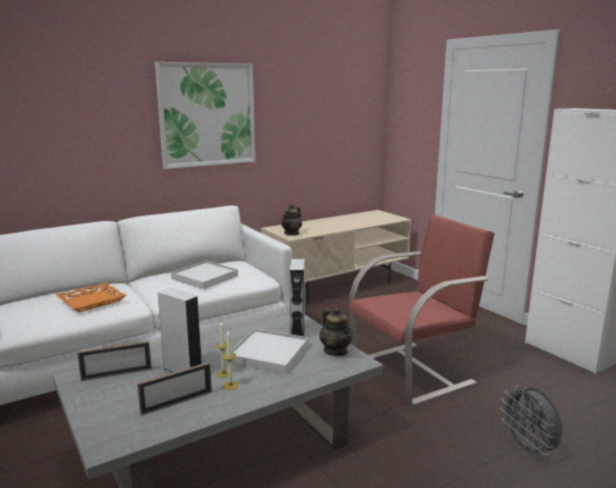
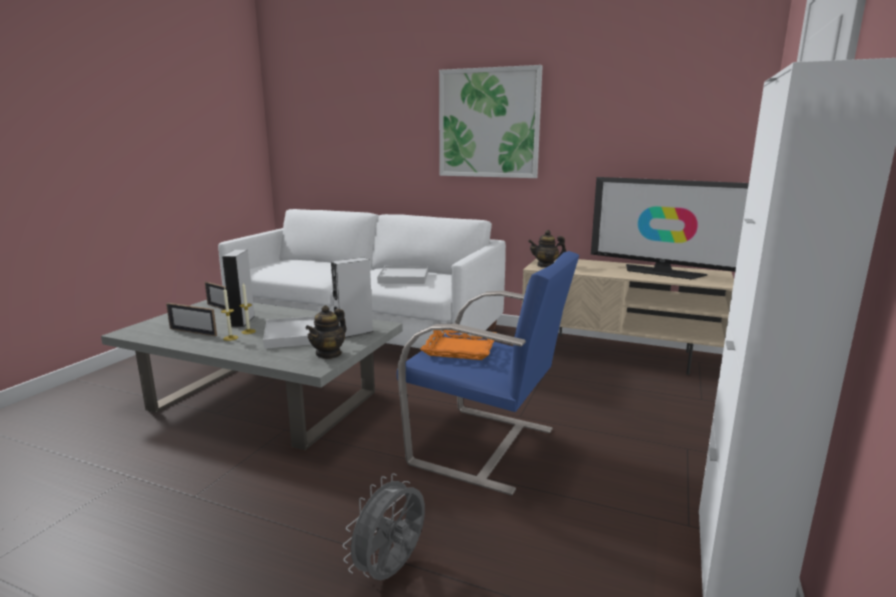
camera: 55 degrees right, 0 degrees up
orange tray [56,282,126,312] -> orange tray moved to [420,330,497,360]
red armchair [349,214,495,406] -> blue armchair [397,251,579,496]
none -> television [591,177,749,280]

